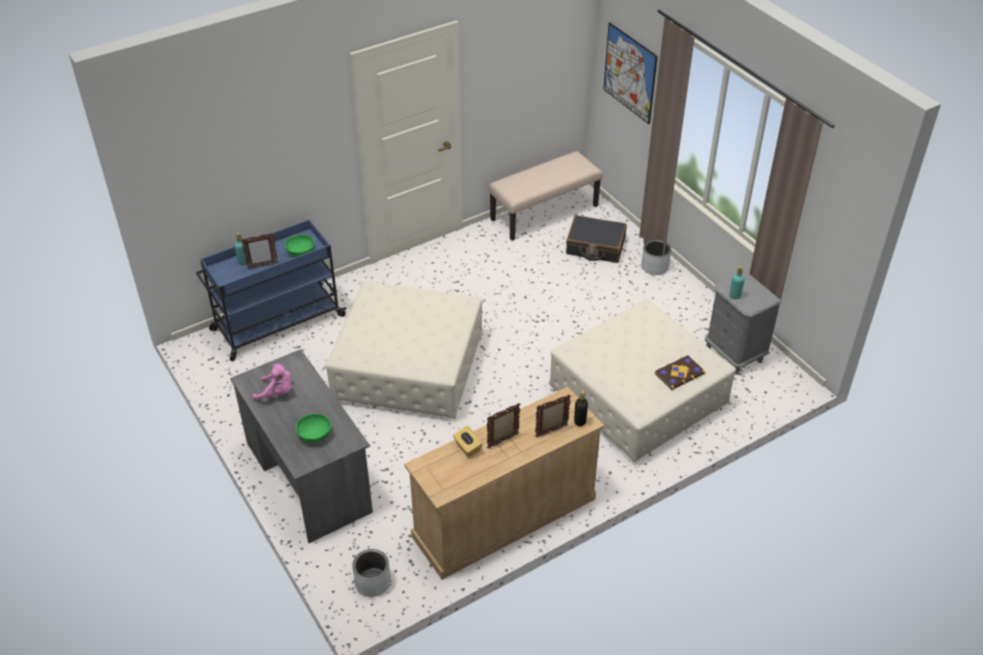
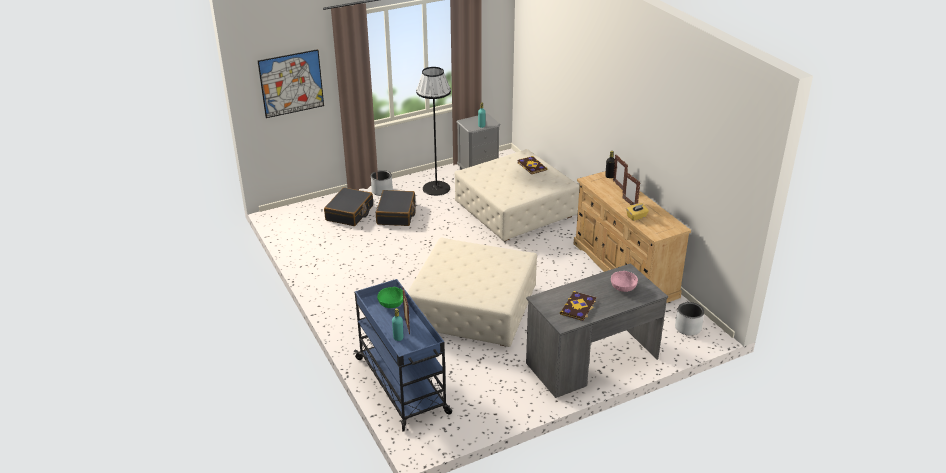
camera: 85 degrees left, 10 degrees down
pink plush toy [253,364,292,400] -> book [560,291,596,321]
green bowl [296,414,331,443] -> pink bowl [611,271,638,292]
beige bench [488,151,603,241] -> none
none -> black suitcase [376,190,416,226]
none -> black floor lamp [416,67,451,196]

